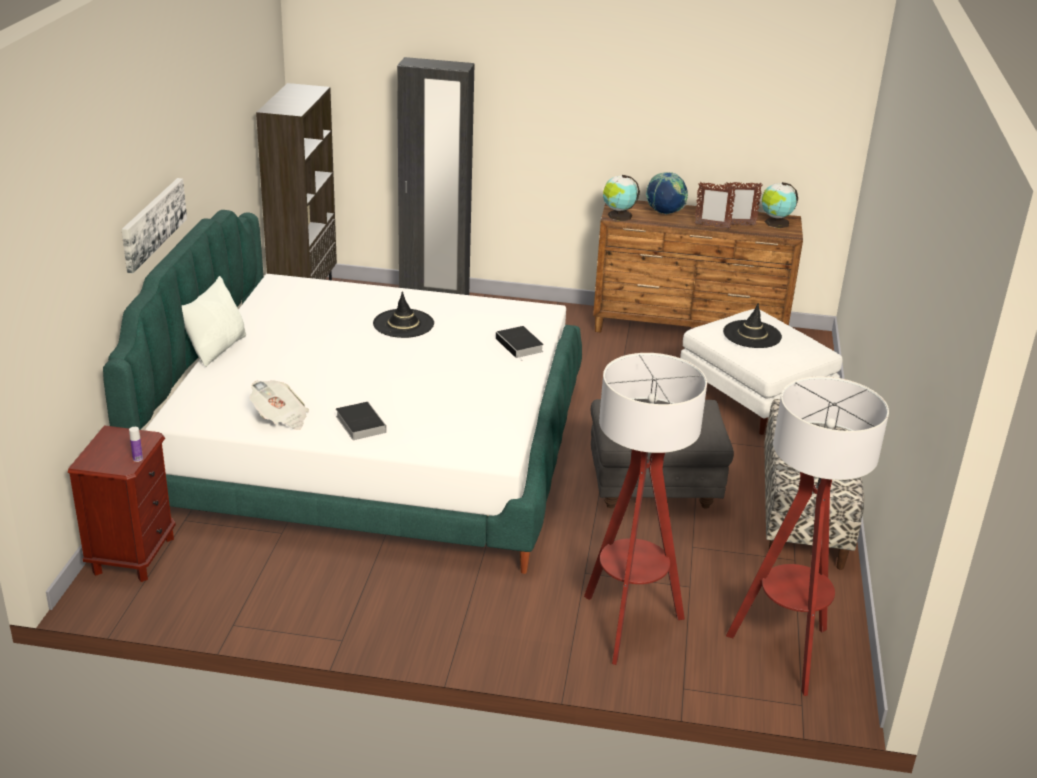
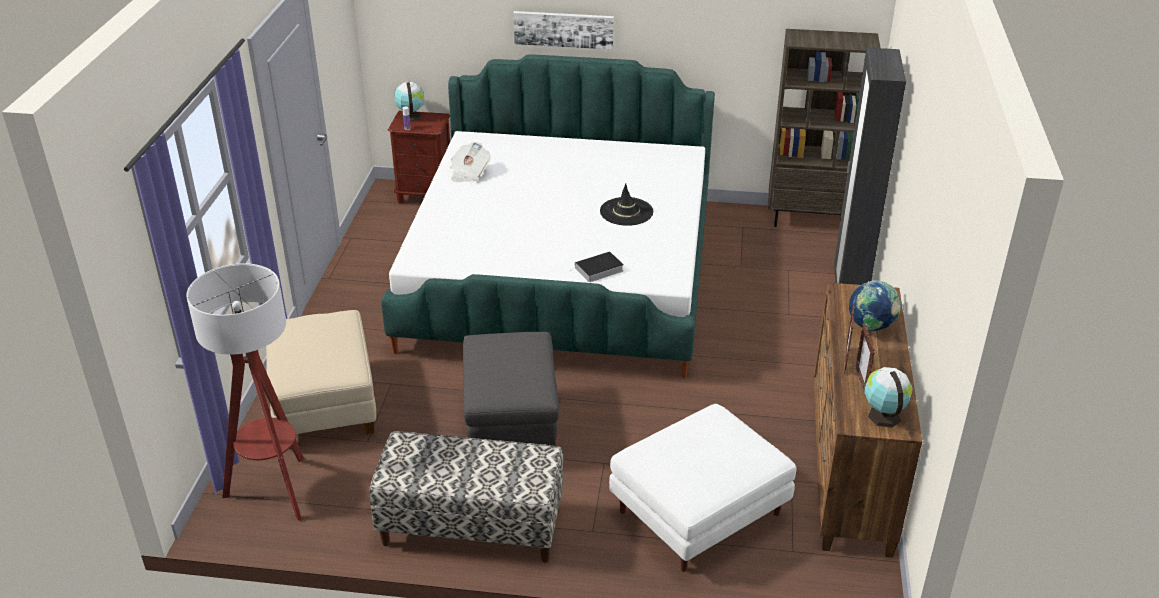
camera: 90 degrees right, 5 degrees up
white pillow [181,276,246,367] -> none
book [336,402,386,440] -> none
floor lamp [584,353,707,665] -> beige ottoman [266,310,376,435]
globe [603,175,640,221] -> globe moved to [394,82,424,122]
black hat [723,303,782,348] -> none

